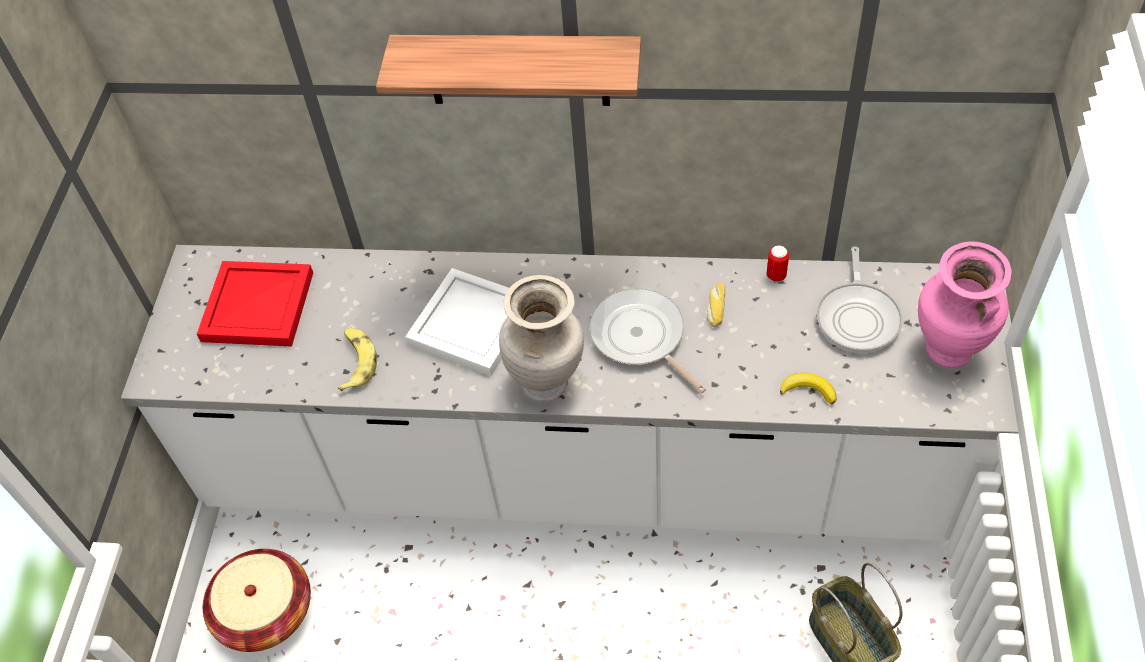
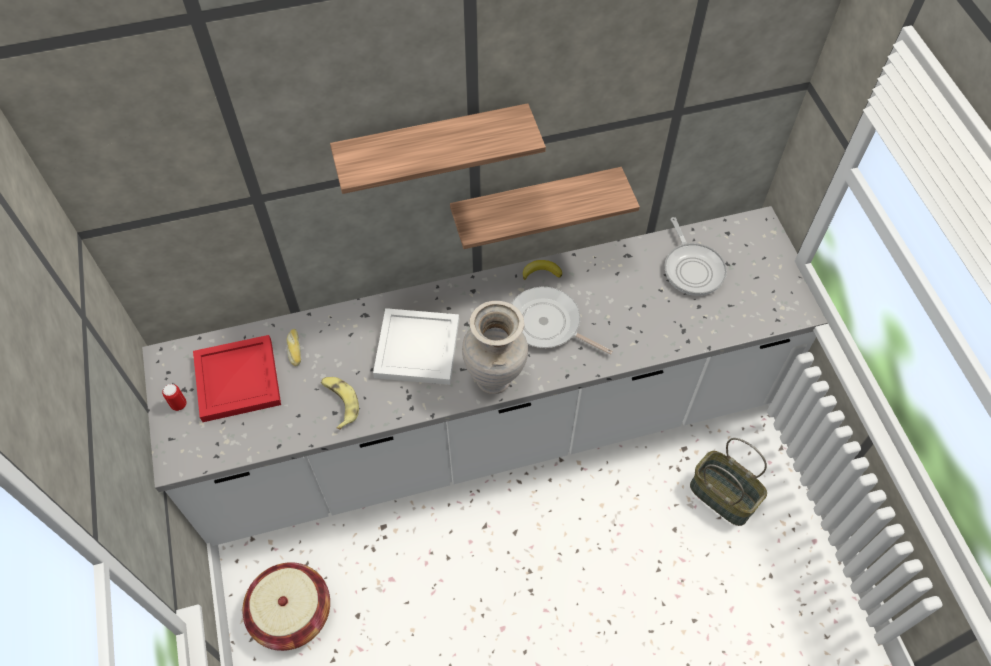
camera: 25 degrees left, 5 degrees up
bread [707,283,725,327] -> bread moved to [287,329,301,366]
can [767,245,789,282] -> can moved to [162,384,187,411]
banana [780,373,836,404] -> banana moved to [523,260,562,280]
pink vase [918,241,1012,368] -> none
none -> shelf [450,167,640,249]

